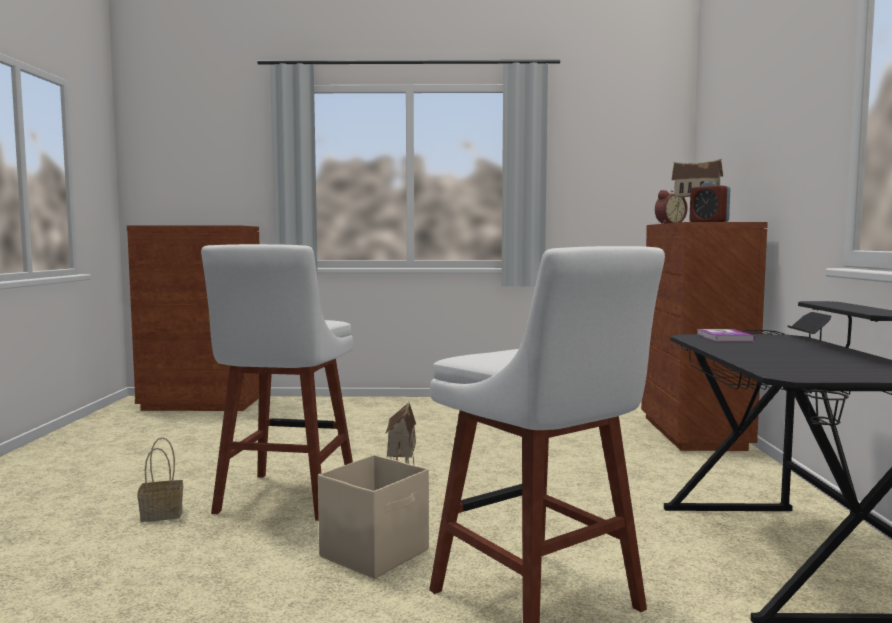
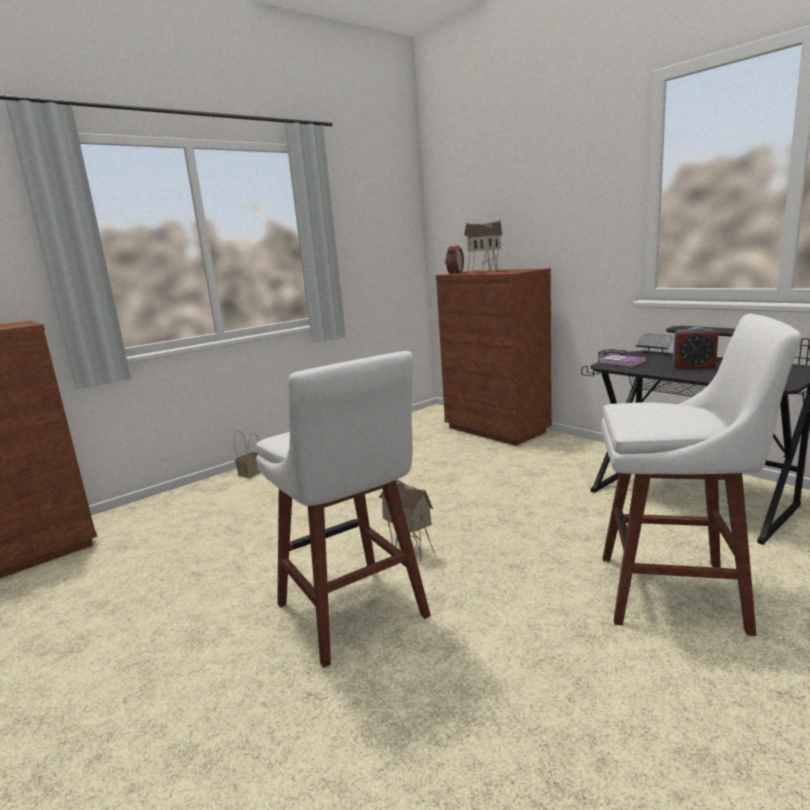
camera: 40 degrees left, 10 degrees up
basket [137,437,183,522] -> basket moved to [234,431,261,478]
beige storage box [318,455,429,579] -> none
alarm clock [689,182,730,222] -> alarm clock moved to [673,327,719,369]

